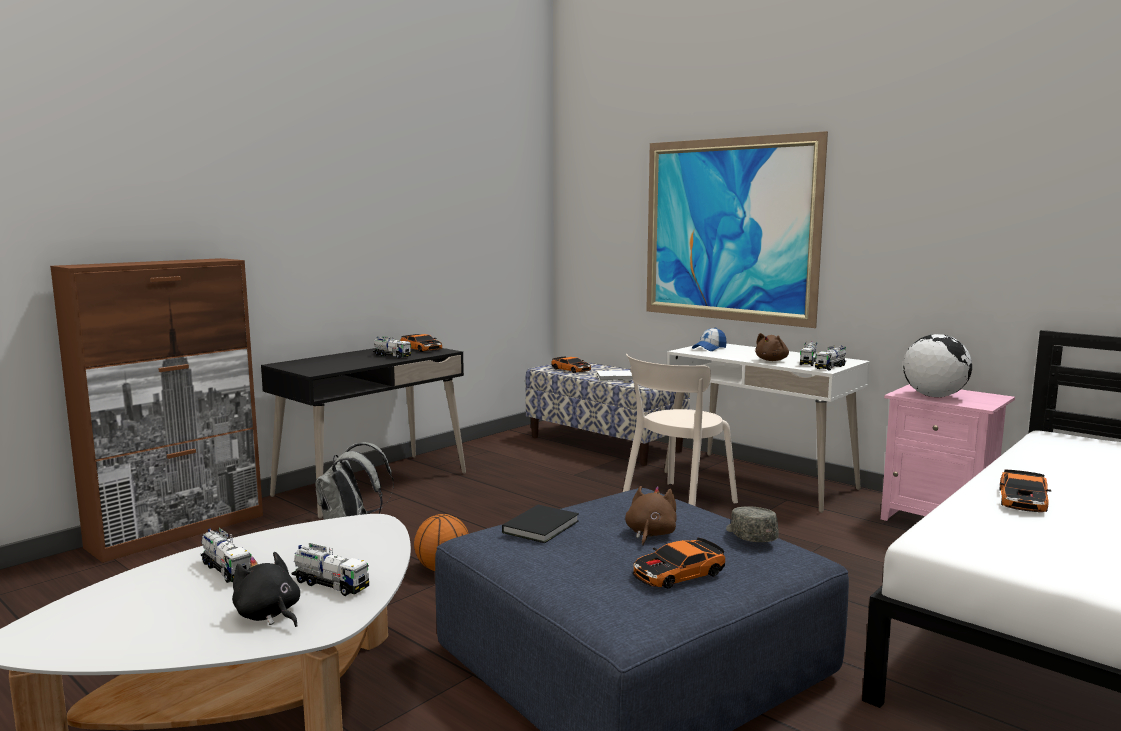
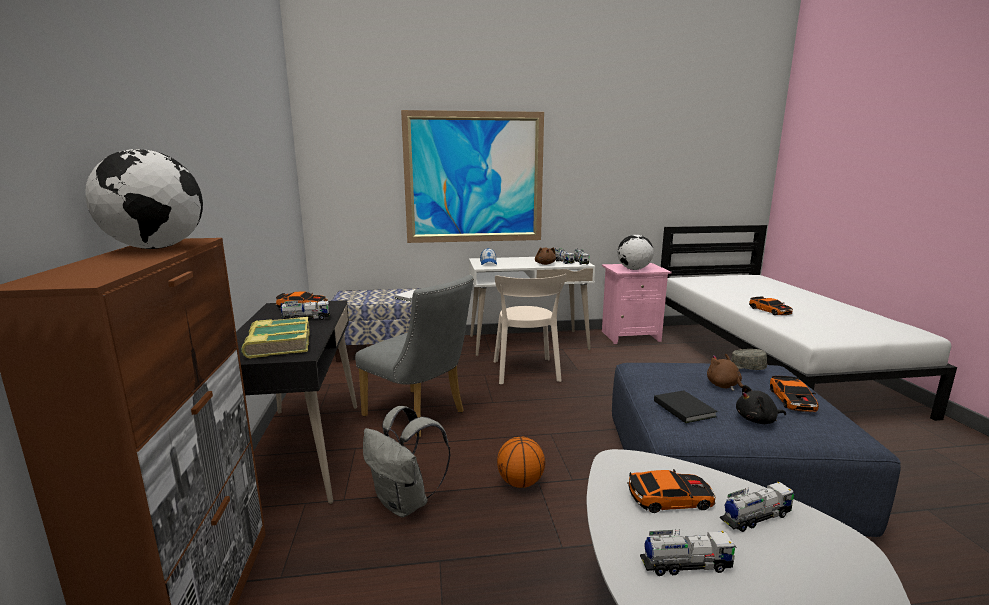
camera: 50 degrees left, 5 degrees up
black plush toy [232,552,300,627] -> black plush toy moved to [736,385,786,424]
toy car [552,357,591,373] -> toy car moved to [627,469,716,513]
none -> globe [85,149,203,249]
none -> book [241,317,310,359]
none -> grey chair [355,275,474,437]

